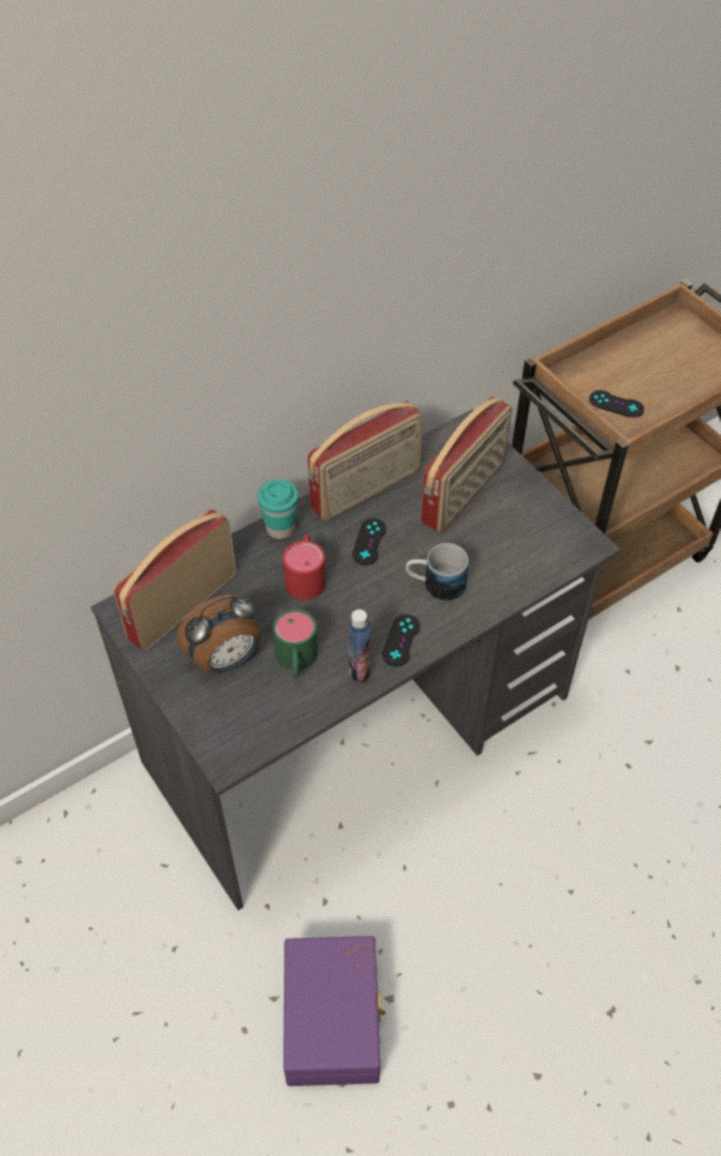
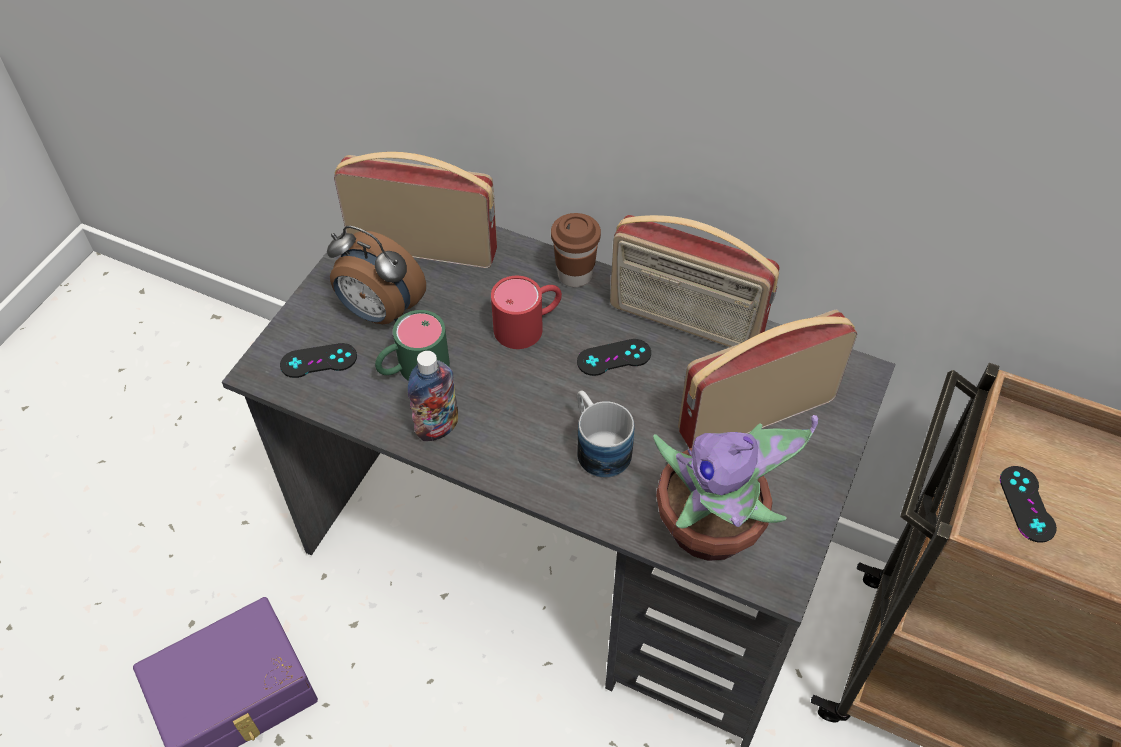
camera: 60 degrees right, 0 degrees up
turquoise cup [257,479,298,539] -> brown cup [551,213,601,287]
black game controller [382,614,420,667] -> black game controller moved to [280,343,357,378]
radio [421,397,512,532] -> radio turned 150 degrees clockwise [678,310,857,448]
none -> potted plant [653,415,818,561]

